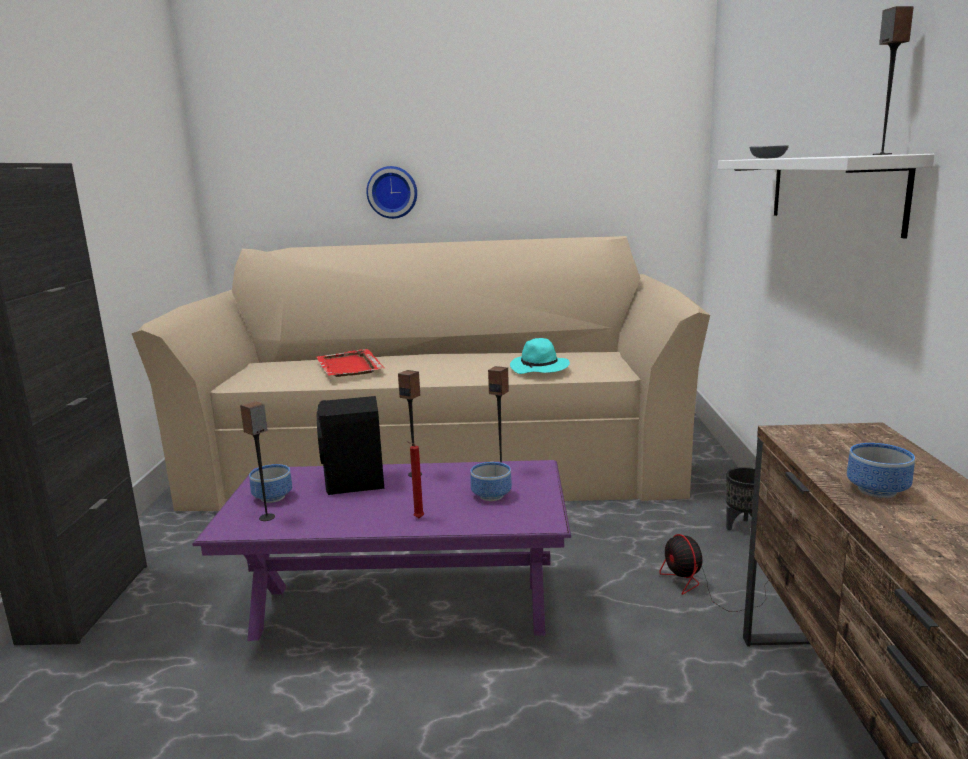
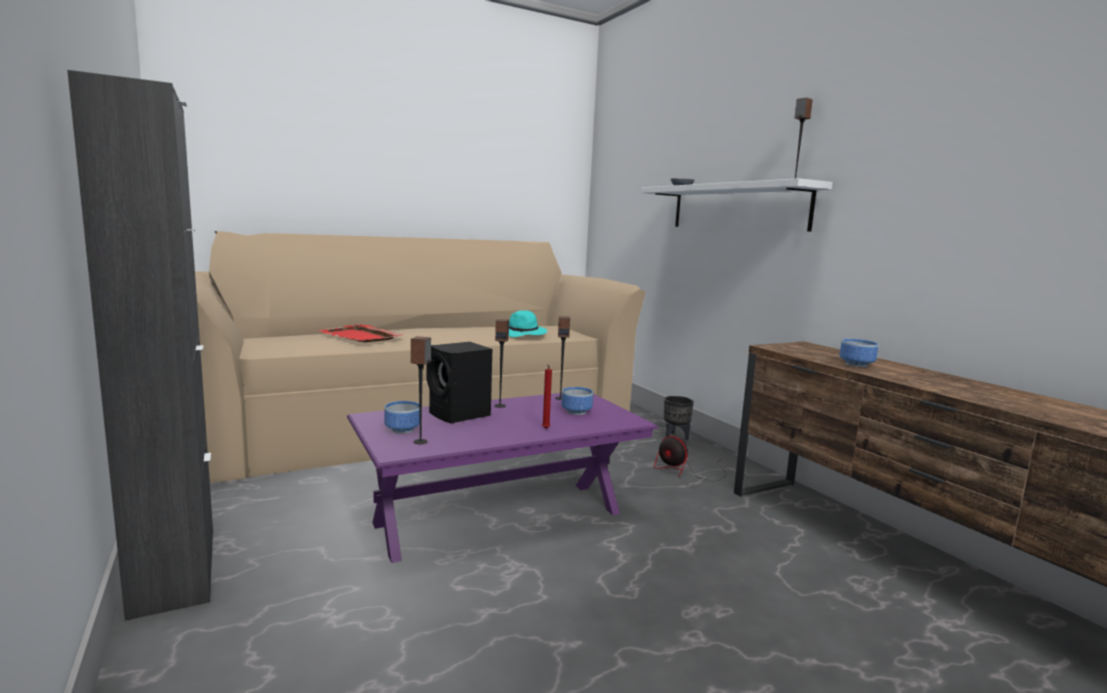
camera: 30 degrees left, 5 degrees down
wall clock [366,166,417,219] -> none

